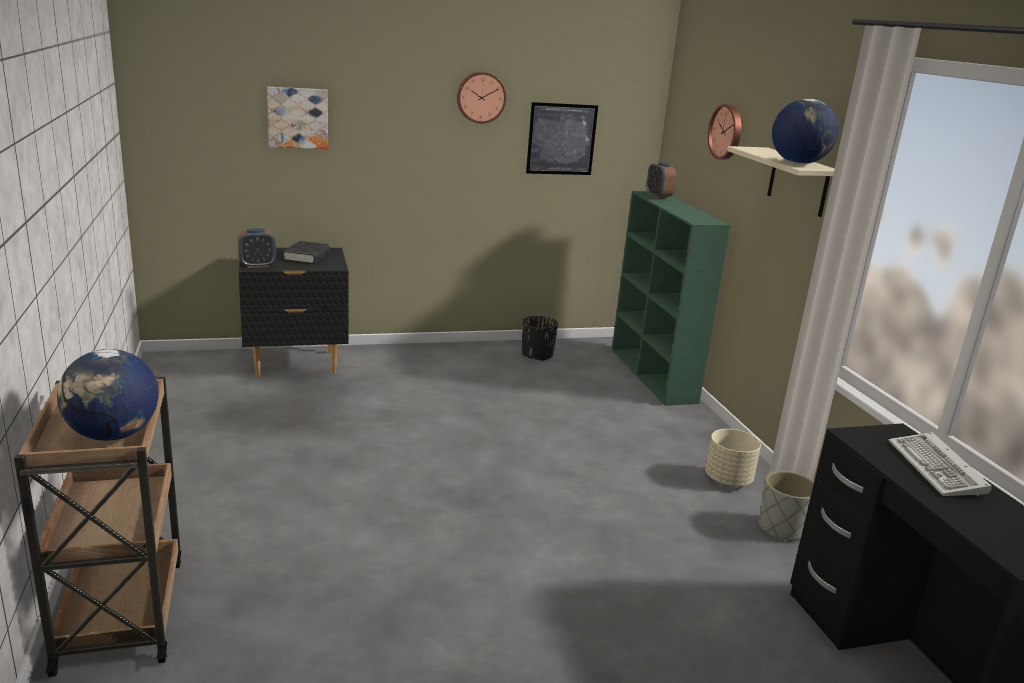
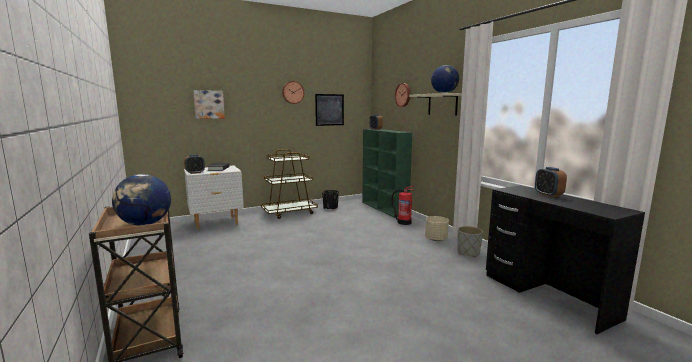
camera: 10 degrees left, 10 degrees down
black nightstand [239,248,349,377] -> white nightstand [184,166,244,230]
keyboard [889,432,992,496] -> alarm clock [535,167,567,197]
none -> brown cart [261,149,318,219]
none -> fire extinguisher [392,186,413,225]

